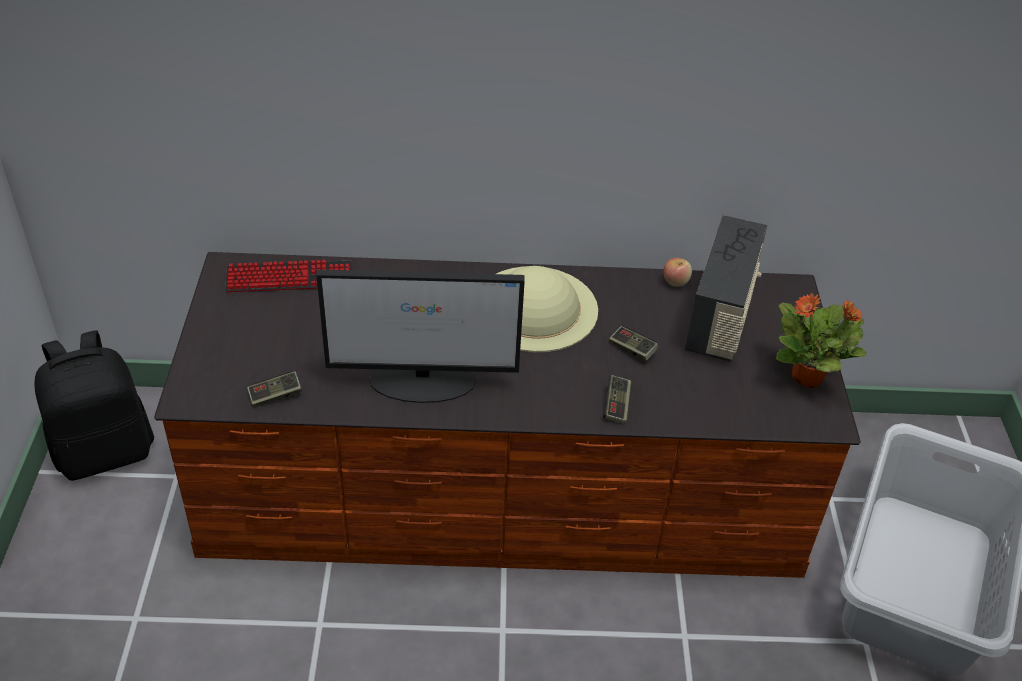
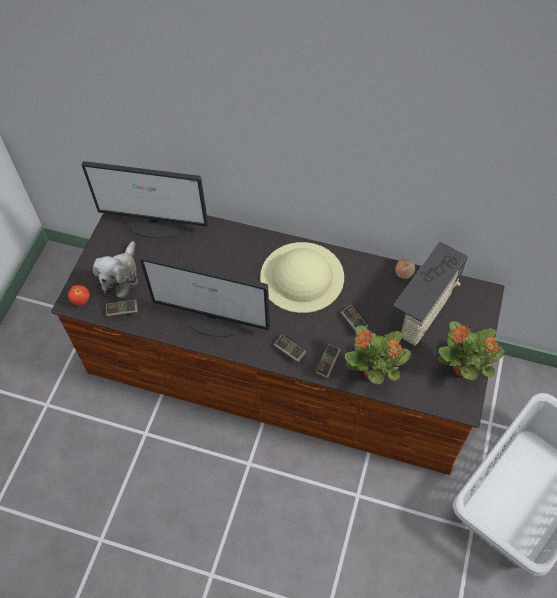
camera: 20 degrees right, 15 degrees up
black backpack [35,331,154,481] -> none
keyboard [225,260,352,292] -> monitor [82,161,208,239]
none -> apple [68,285,90,306]
none -> plush toy [93,241,138,298]
none -> game controller [274,334,306,362]
none -> potted plant [345,326,411,385]

